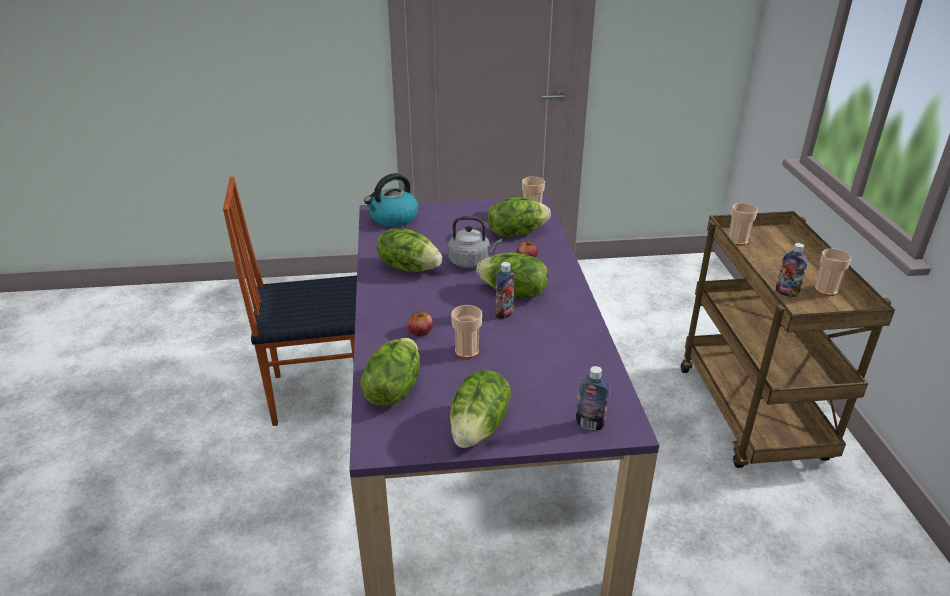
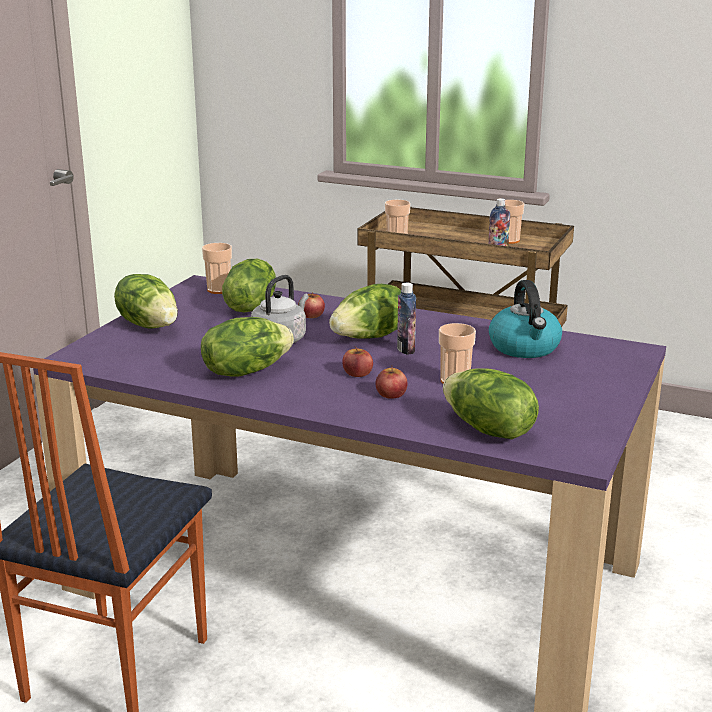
camera: 60 degrees left, 10 degrees down
kettle [364,173,418,227] -> kettle moved to [489,280,562,358]
lettuce [450,370,511,448] -> lettuce moved to [114,274,178,329]
bottle [576,366,610,430] -> none
none -> apple [342,346,373,377]

